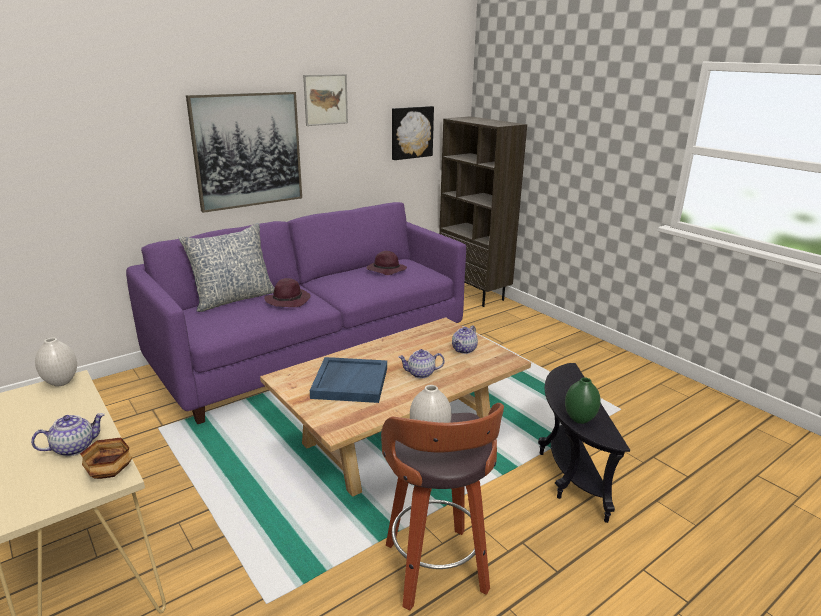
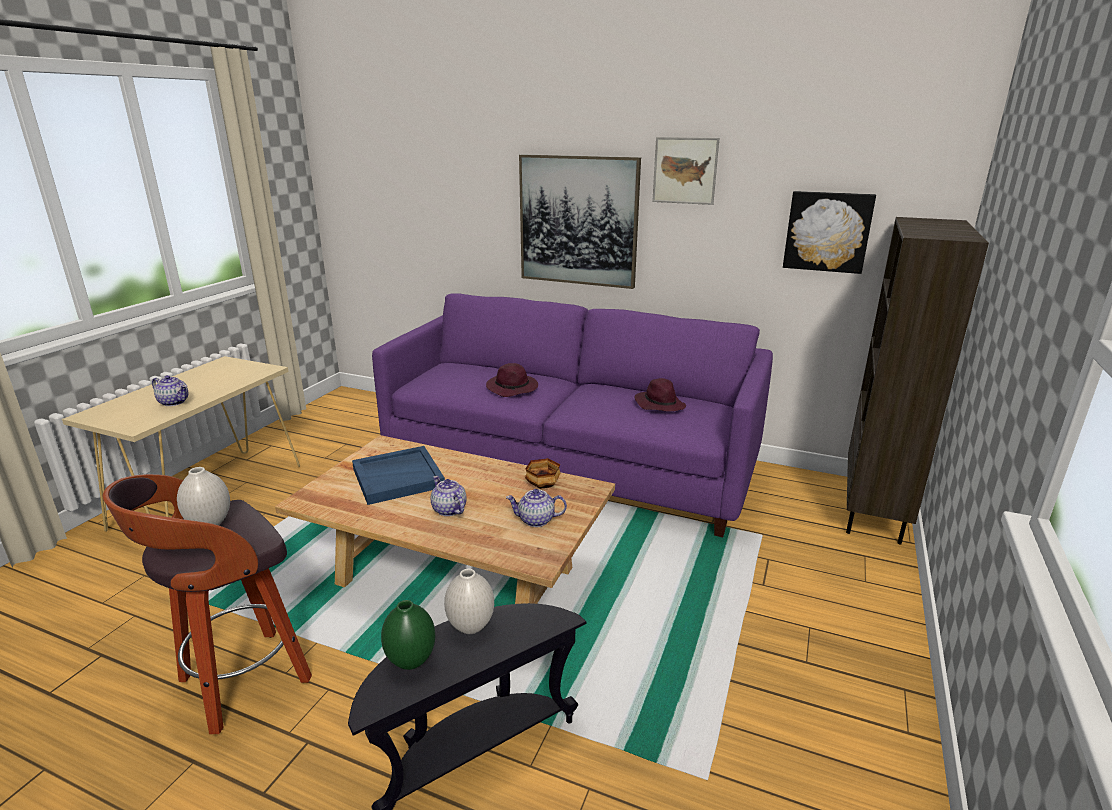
camera: 60 degrees right, 0 degrees up
white vase [35,337,77,387] -> white vase moved to [444,569,494,634]
bowl [80,437,132,479] -> bowl moved to [525,458,561,489]
pillow [178,223,275,312] -> none

